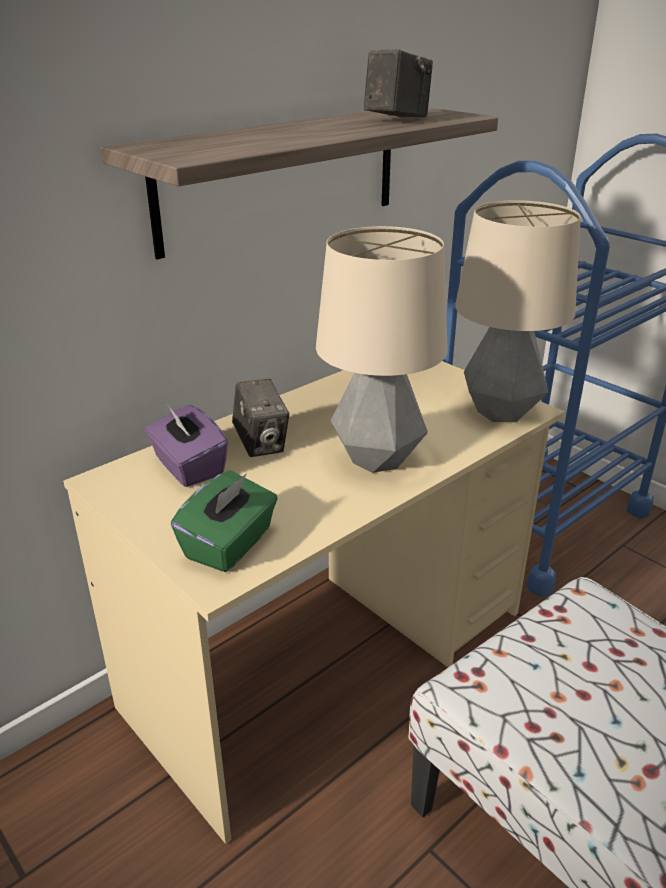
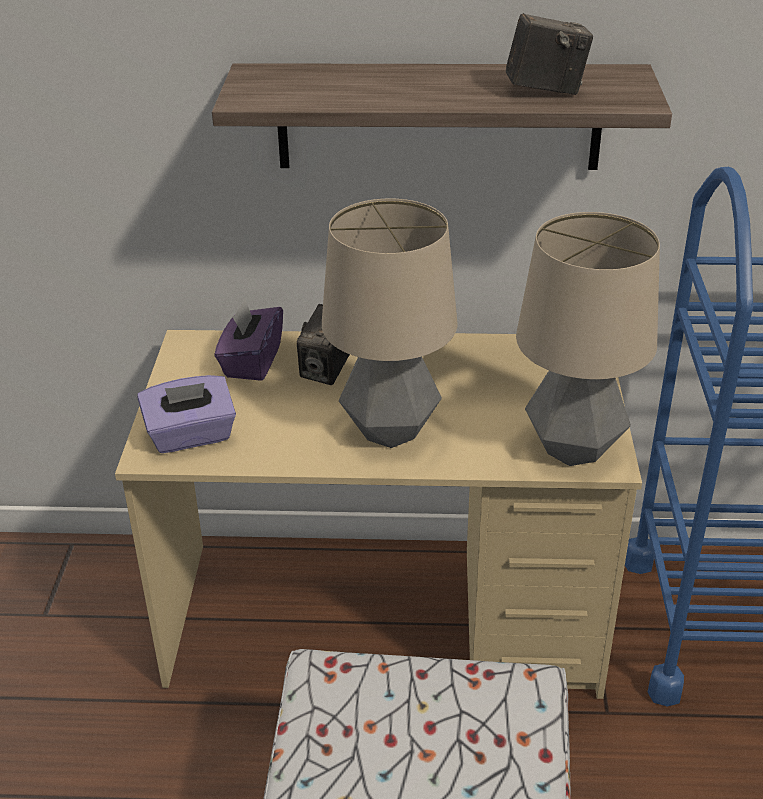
camera: 45 degrees right, 5 degrees up
green tissue box [171,470,278,572] -> purple tissue box [137,375,236,453]

